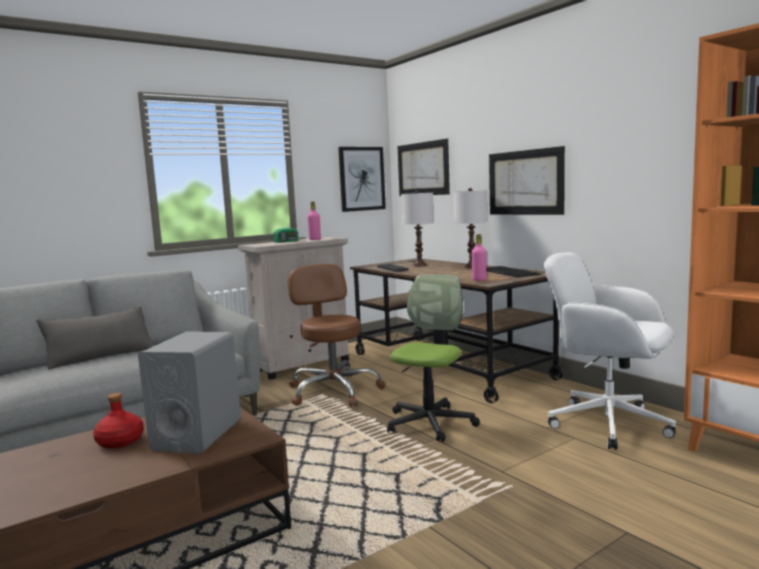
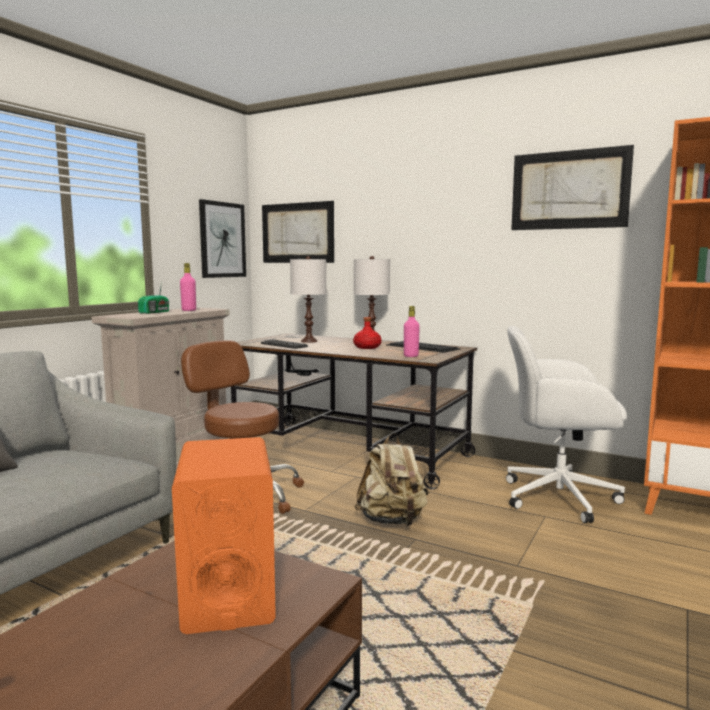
camera: 25 degrees left, 0 degrees up
red bottle [93,393,144,449] -> red bottle moved to [353,317,382,349]
grey speaker [138,331,241,454] -> orange speaker [172,437,276,634]
office chair [387,274,480,442] -> beige backpack [355,433,429,526]
picture [489,146,565,215] -> picture moved to [511,145,634,230]

